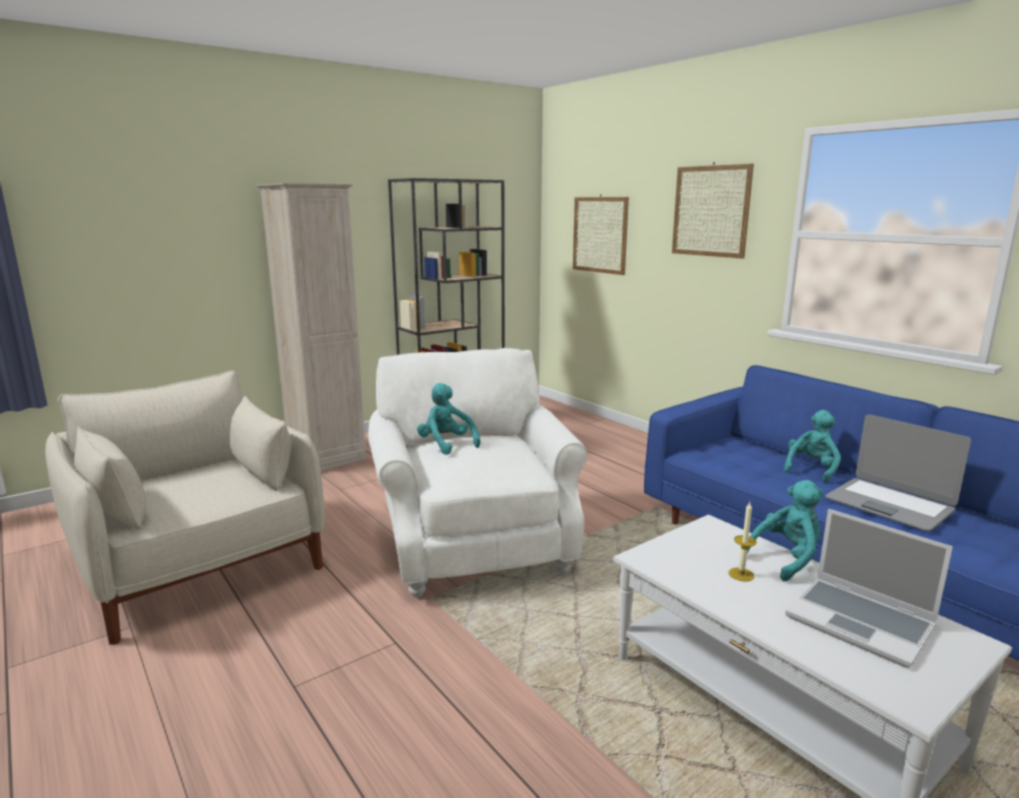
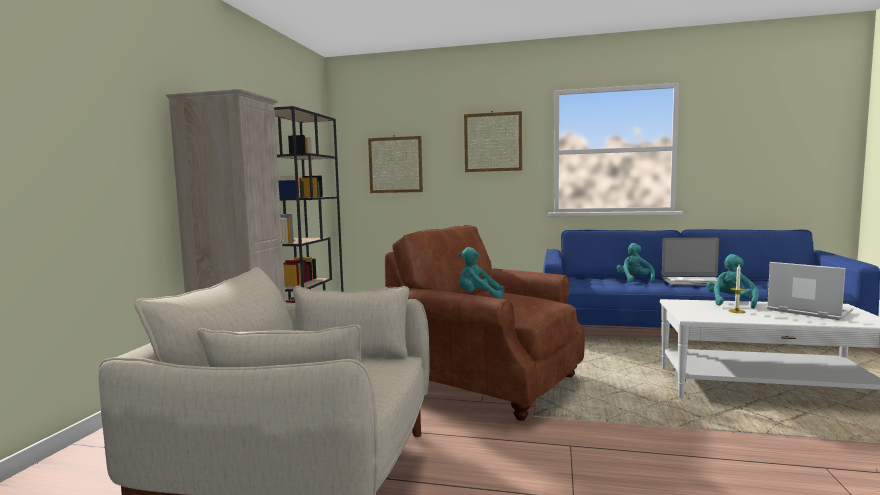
camera: 40 degrees left, 10 degrees down
white armchair [368,348,587,597] -> brown armchair [385,225,585,421]
laptop [785,509,953,668] -> laptop turned 135 degrees counterclockwise [767,262,854,320]

